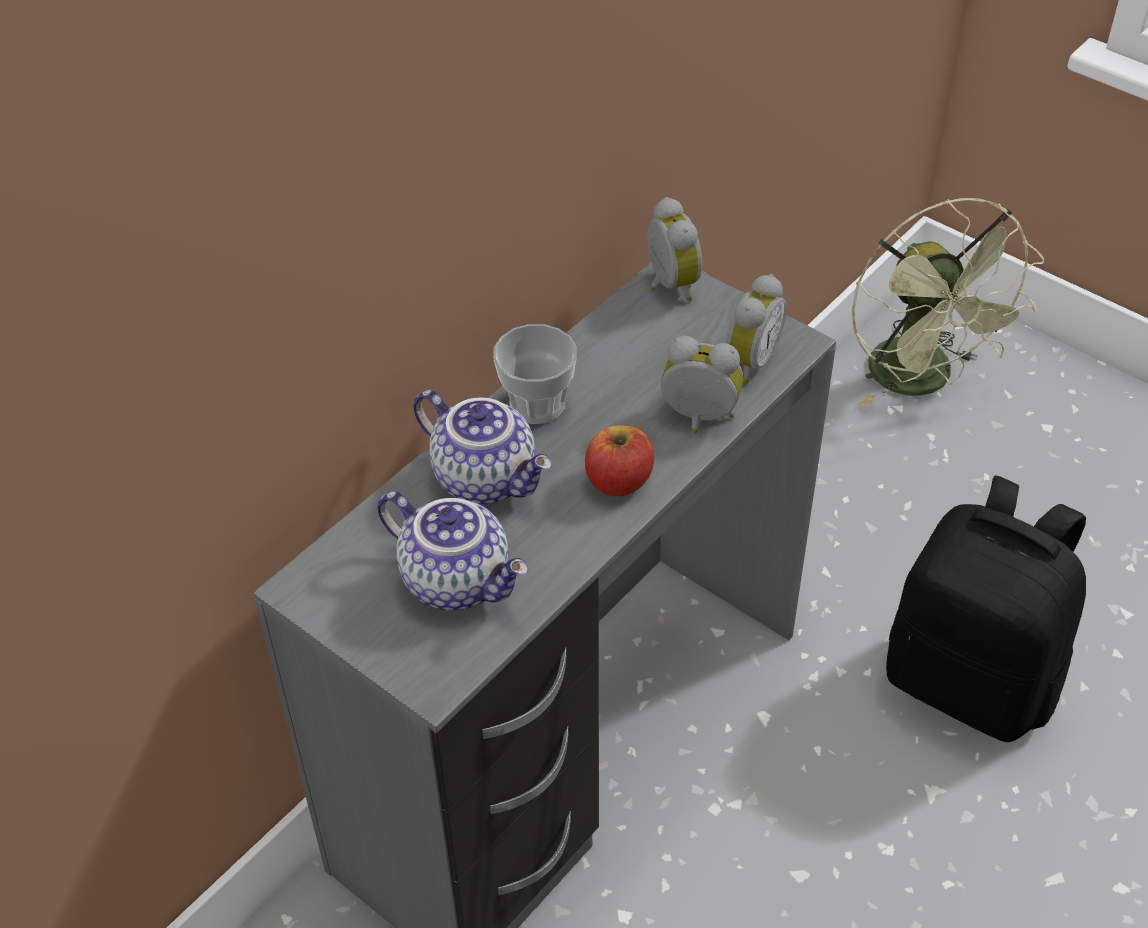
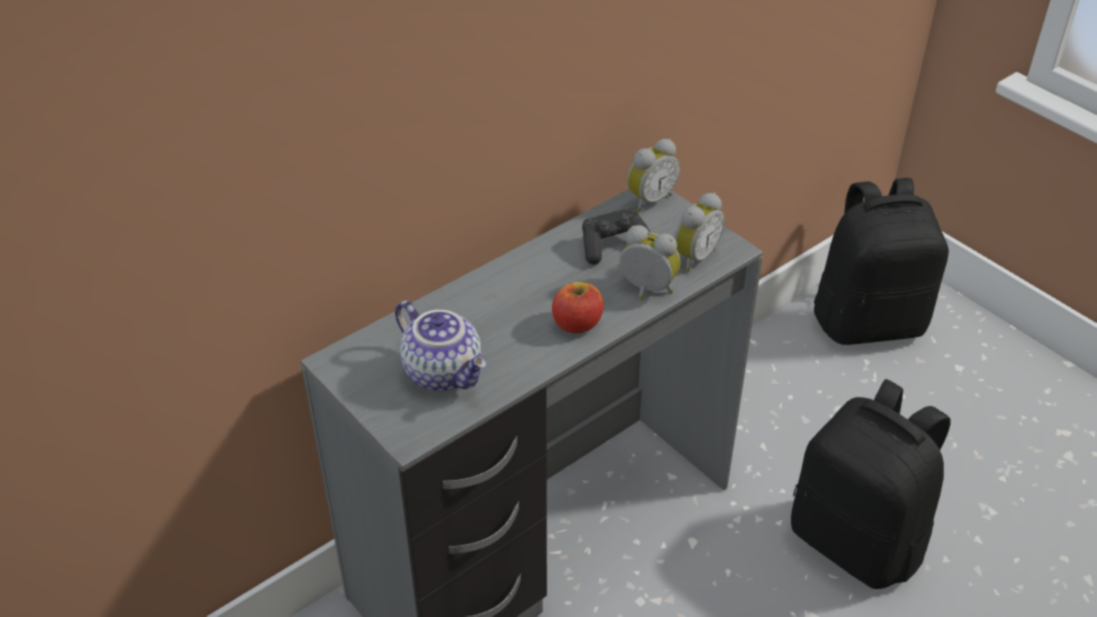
camera: 10 degrees right, 5 degrees down
teapot [413,390,552,504] -> none
cup [493,324,577,424] -> none
alarm clock [647,197,702,302] -> alarm clock turned 60 degrees clockwise [627,139,680,212]
green fan [852,198,1044,408] -> black backpack [814,178,949,345]
none -> black game controller [582,208,650,265]

